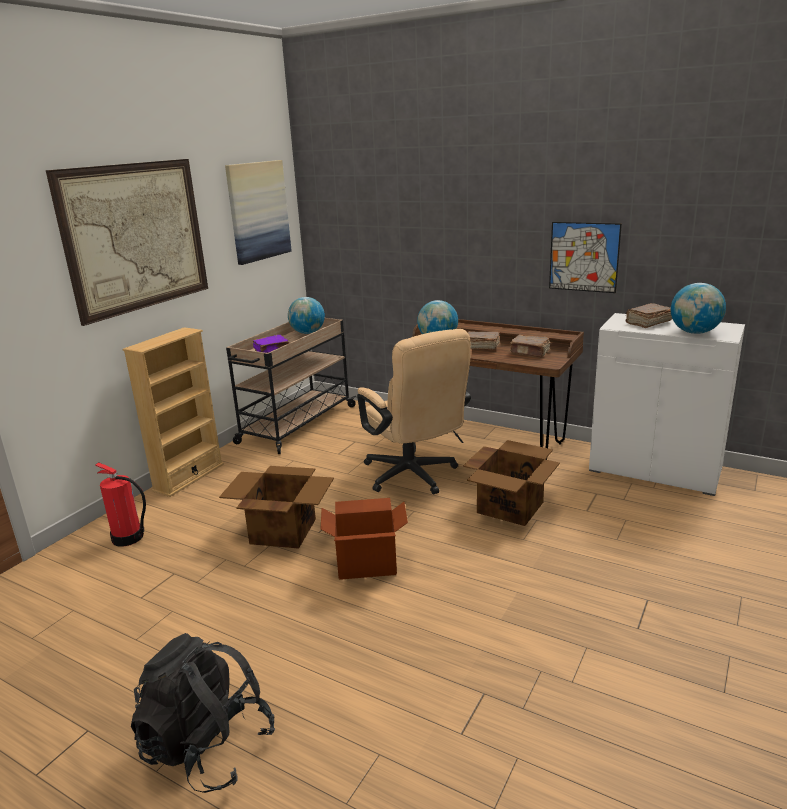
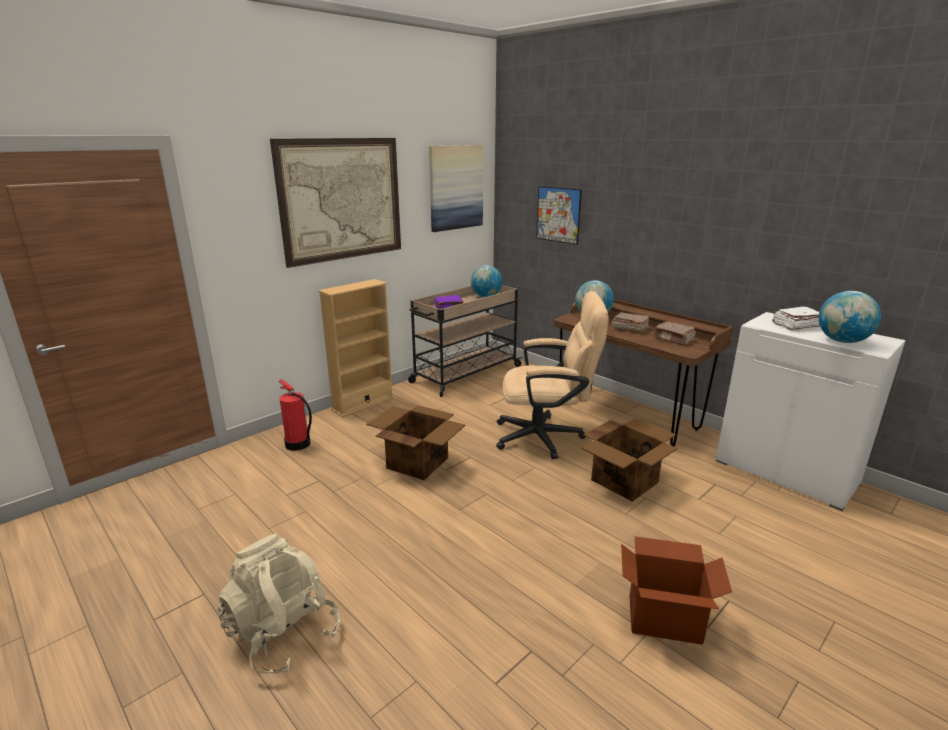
camera: 15 degrees right, 0 degrees up
black backpack [131,633,275,793] -> beige backpack [218,534,340,674]
cardboard box [320,498,408,580] -> cardboard box moved to [621,536,732,645]
beige office chair [357,329,471,495] -> beige office chair turned 75 degrees counterclockwise [496,291,609,459]
picture [549,222,622,293] -> picture moved to [536,186,582,245]
brown book [626,303,672,328] -> white book [772,307,820,330]

